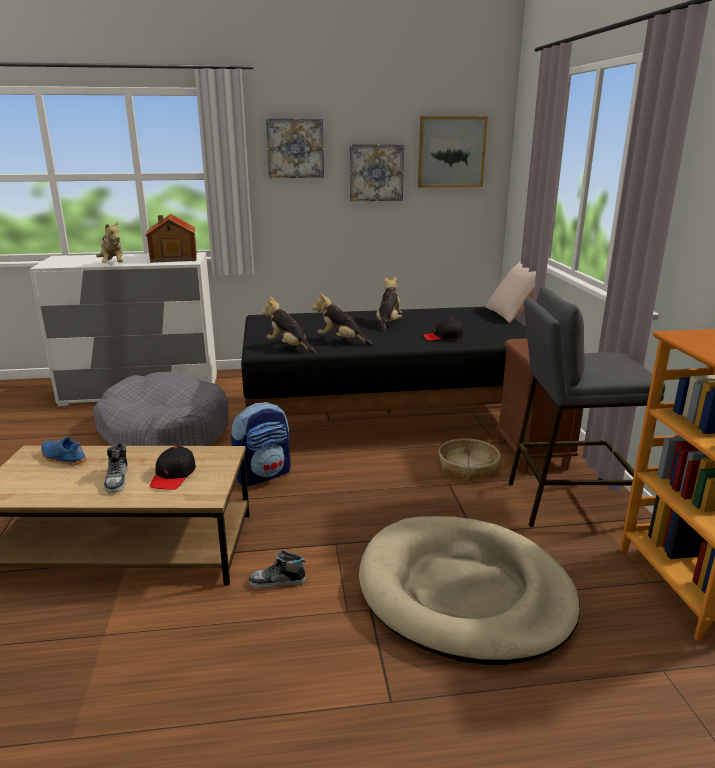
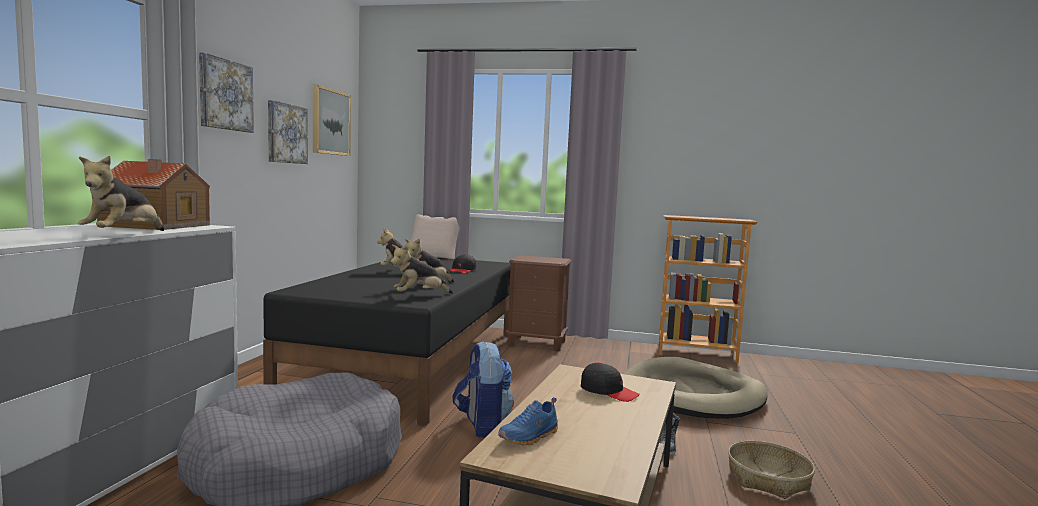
camera: 70 degrees left, 15 degrees down
plush toy [96,221,123,262] -> plush toy turned 105 degrees clockwise [78,156,164,231]
shoe [104,443,128,493] -> none
basket [439,438,500,481] -> basket moved to [728,441,815,499]
grey stool [508,287,666,527] -> none

